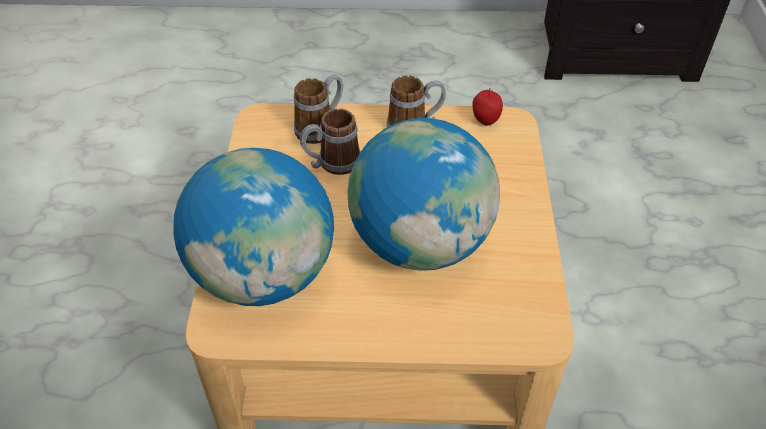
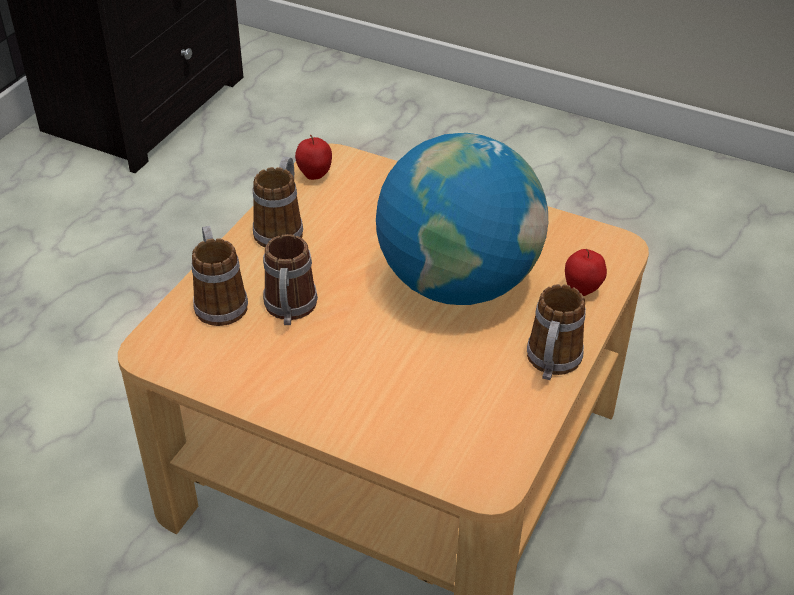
camera: 65 degrees left, 5 degrees down
globe [173,148,334,306] -> none
none -> mug [527,284,586,380]
none -> apple [565,249,607,296]

